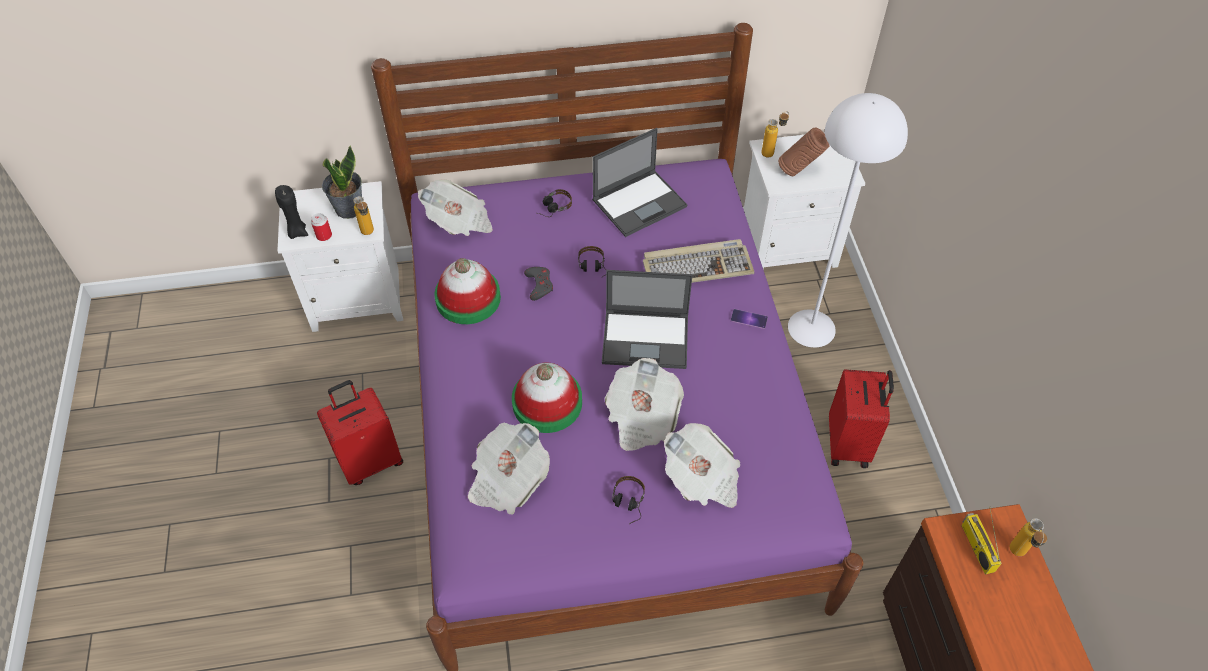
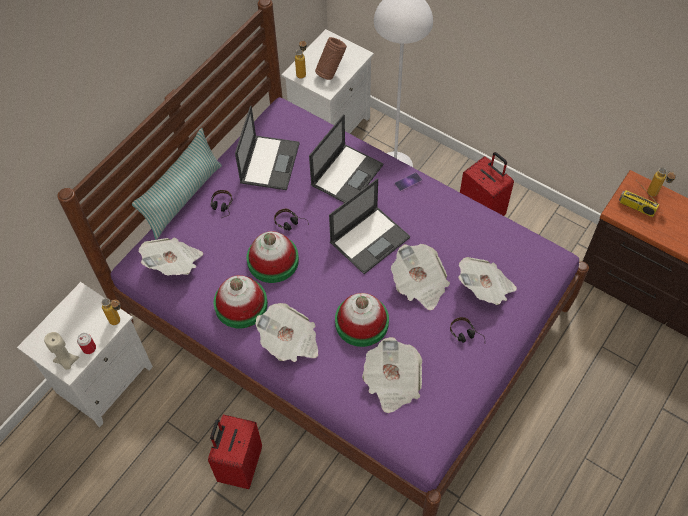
camera: 45 degrees left, 5 degrees up
black candle [275,185,308,239] -> beige candle [44,332,79,370]
potted plant [322,146,362,219] -> none
grey game controller [524,267,553,301] -> hat [247,231,299,283]
keyboard [643,239,755,283] -> laptop [309,114,384,203]
none -> pillow [132,128,222,239]
none -> newspaper [256,303,318,362]

